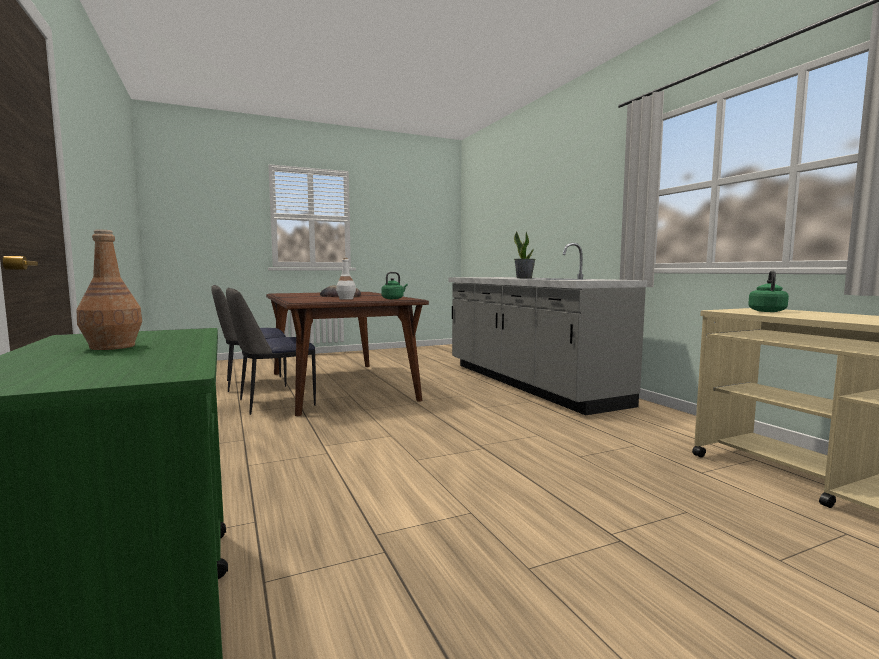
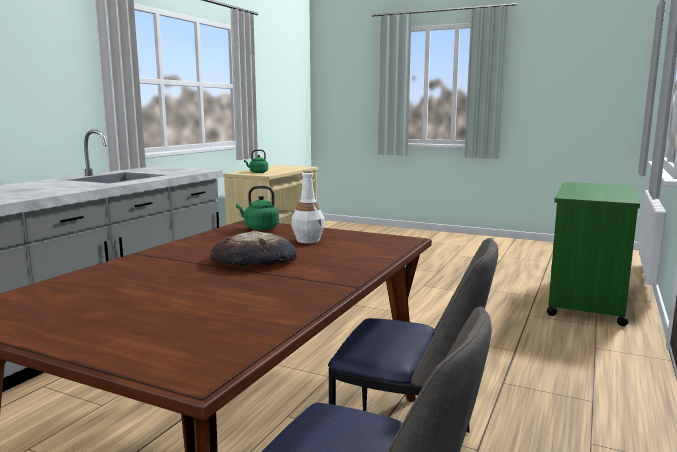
camera: 130 degrees left, 5 degrees up
brown bottle [77,230,142,350] -> none
potted plant [514,231,535,278] -> none

